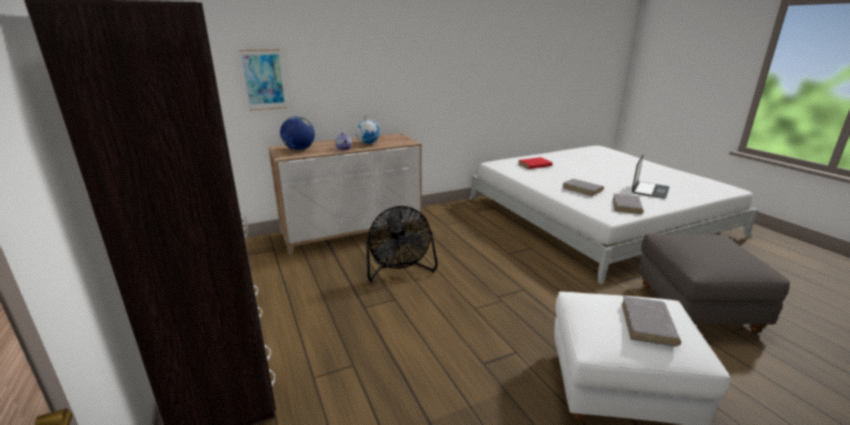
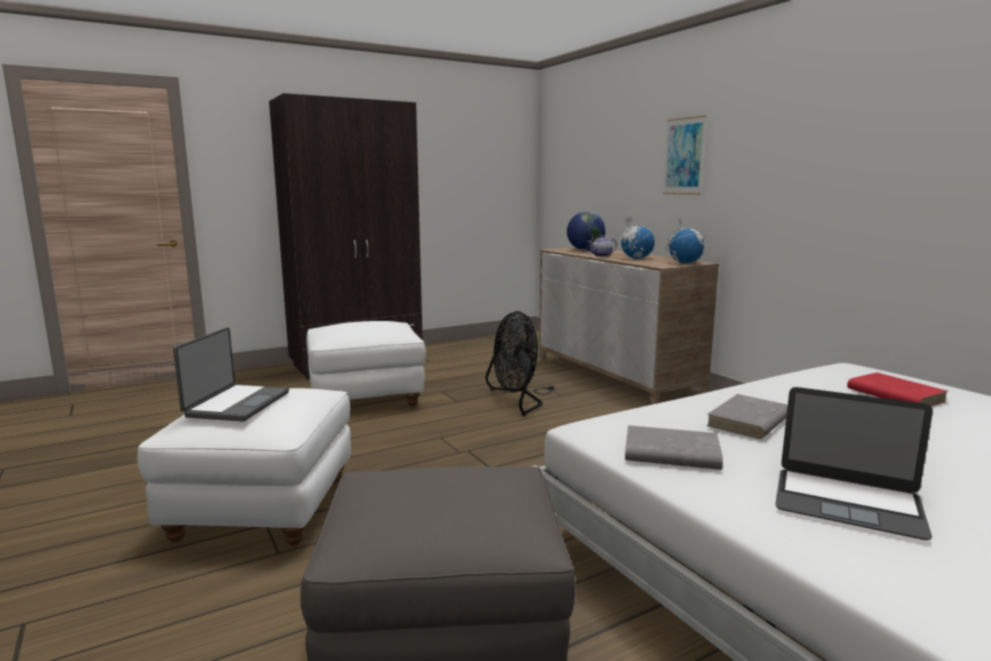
camera: 85 degrees right, 10 degrees down
picture [239,49,287,111] -> picture moved to [663,115,706,195]
grey book [621,296,681,346] -> laptop [173,327,289,422]
none -> white ottoman [306,321,426,407]
none -> globe [665,219,705,263]

